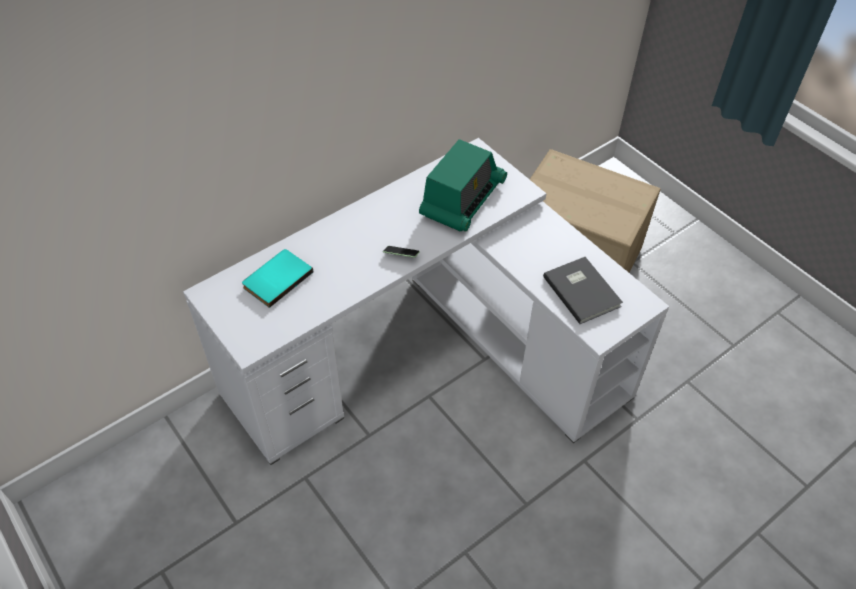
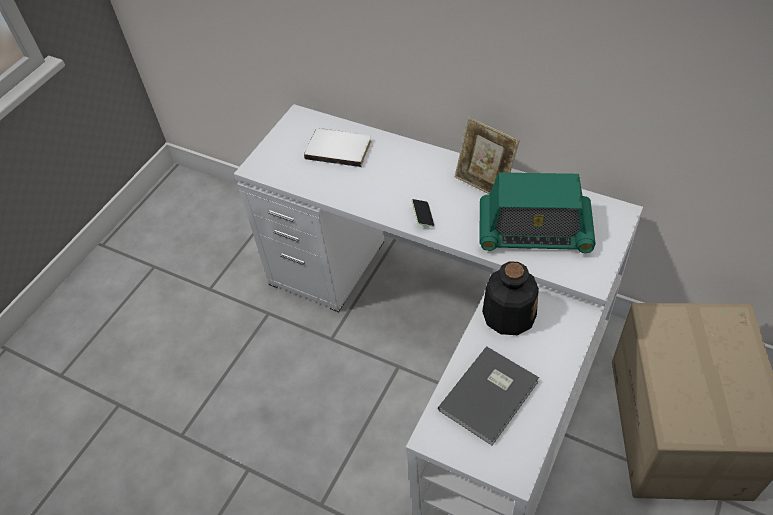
camera: 70 degrees right, 0 degrees up
turquoise book [242,249,313,308] -> white book [304,128,371,167]
none -> picture frame [455,117,520,194]
none -> bottle [482,261,539,335]

